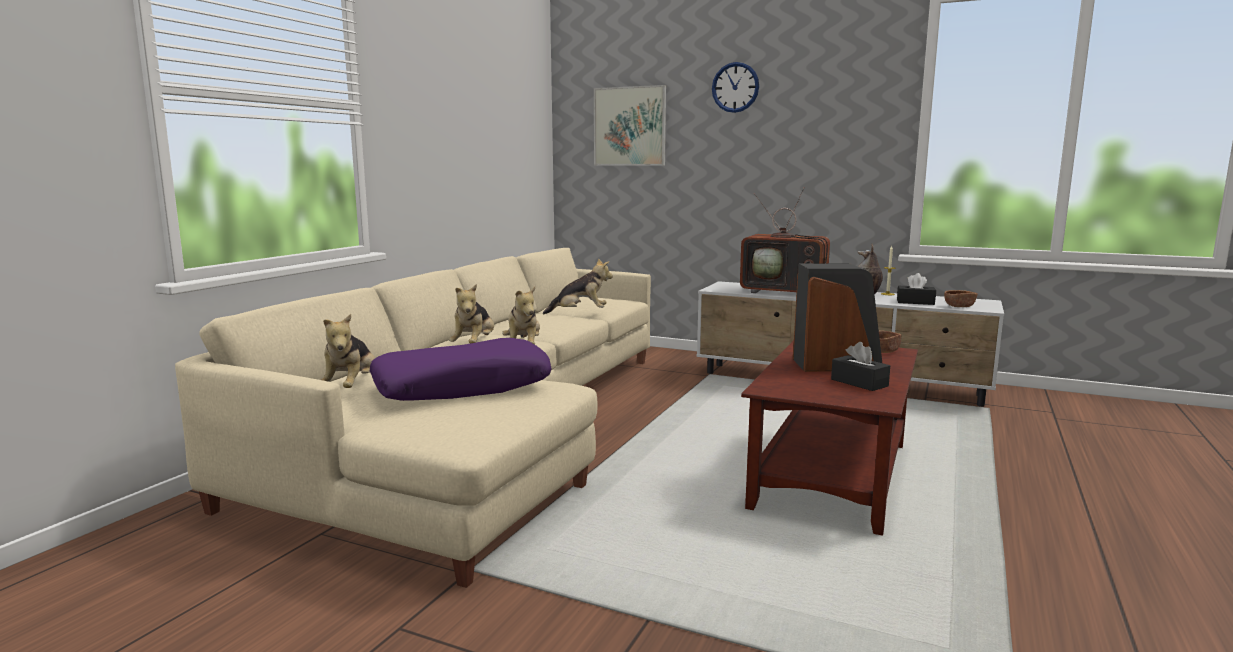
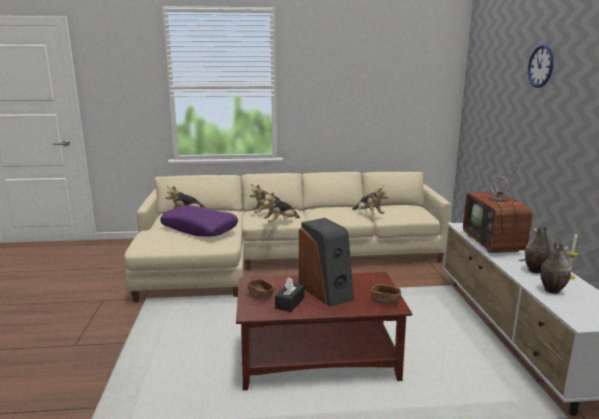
camera: 60 degrees right, 5 degrees up
picture [594,85,666,166] -> none
black tissue box [897,273,936,305] -> vase [541,240,571,294]
brown bowl [944,290,978,307] -> brown bowl moved to [247,279,274,300]

